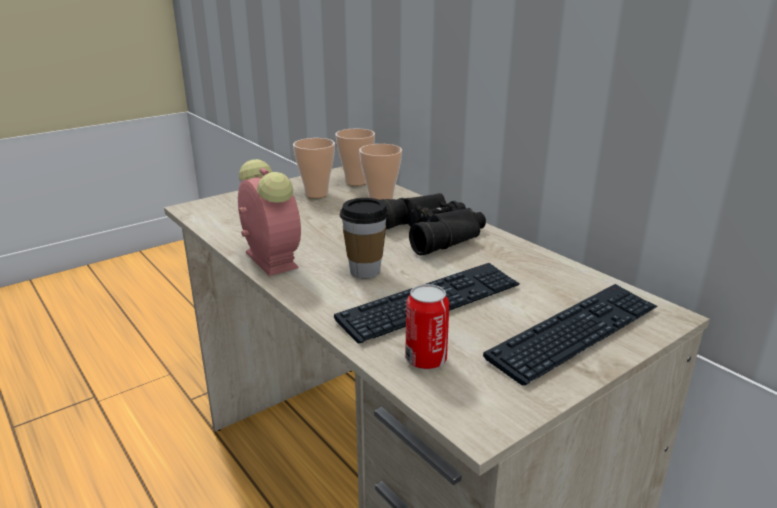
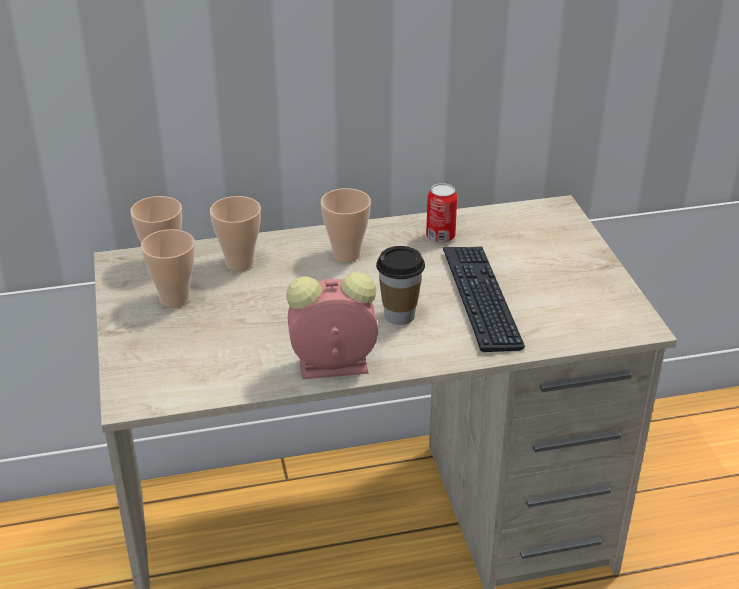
camera: 65 degrees left, 10 degrees up
black binoculars [381,193,486,256] -> cup [321,188,371,262]
can [405,284,449,370] -> can moved to [426,183,457,243]
keyboard [483,284,657,386] -> none

